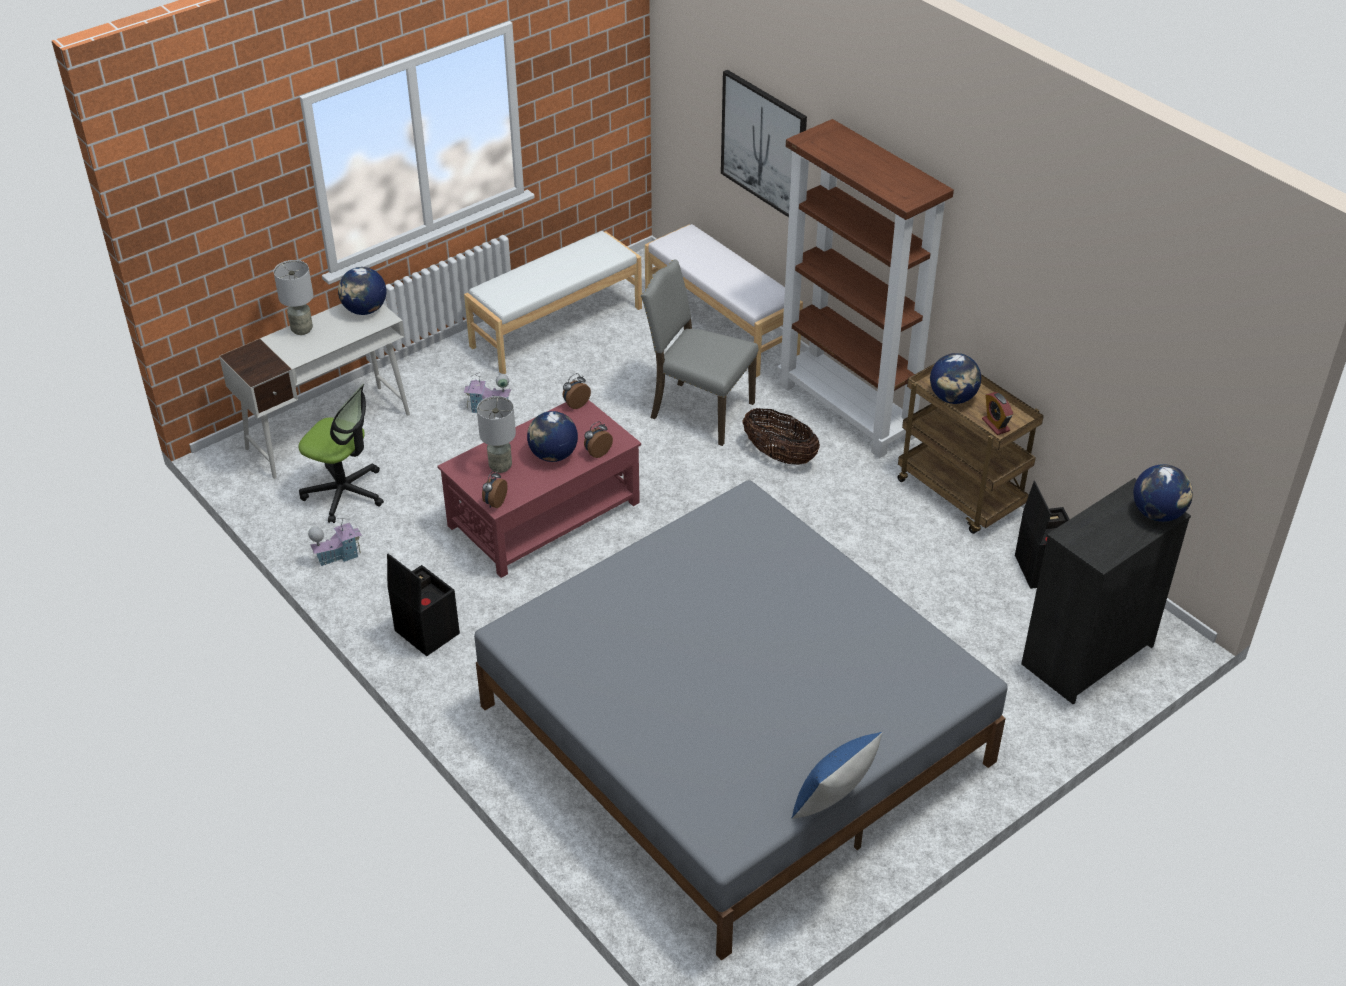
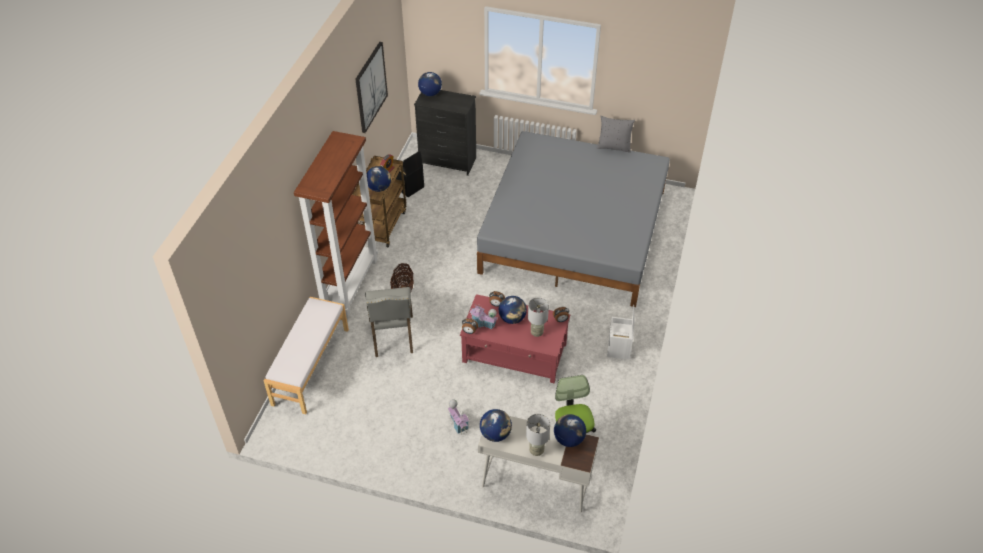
camera: 125 degrees left, 5 degrees up
toy house [308,518,362,566] -> toy house moved to [469,306,498,329]
black storage box [387,554,460,656] -> white storage box [607,305,635,360]
white bench [464,231,642,374] -> none
picture [721,70,807,217] -> picture moved to [355,42,388,133]
blue pillow [792,732,882,819] -> grey pillow [597,116,635,153]
none -> globe [554,414,586,447]

